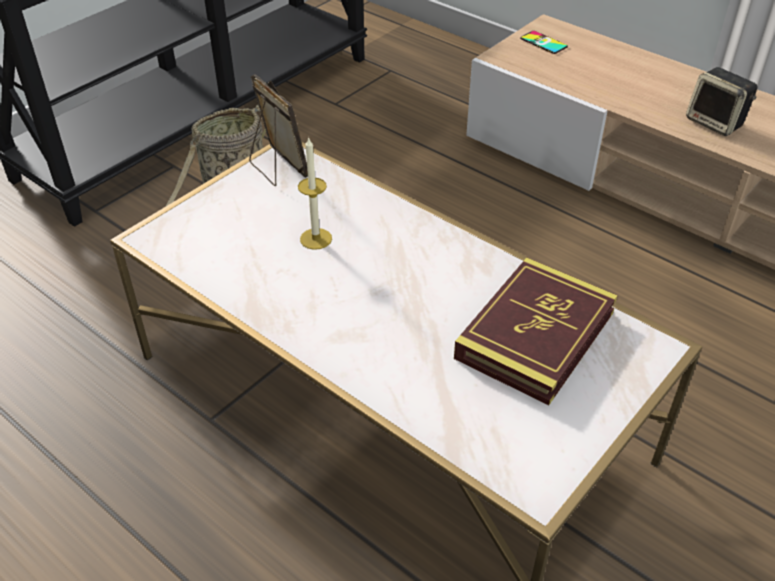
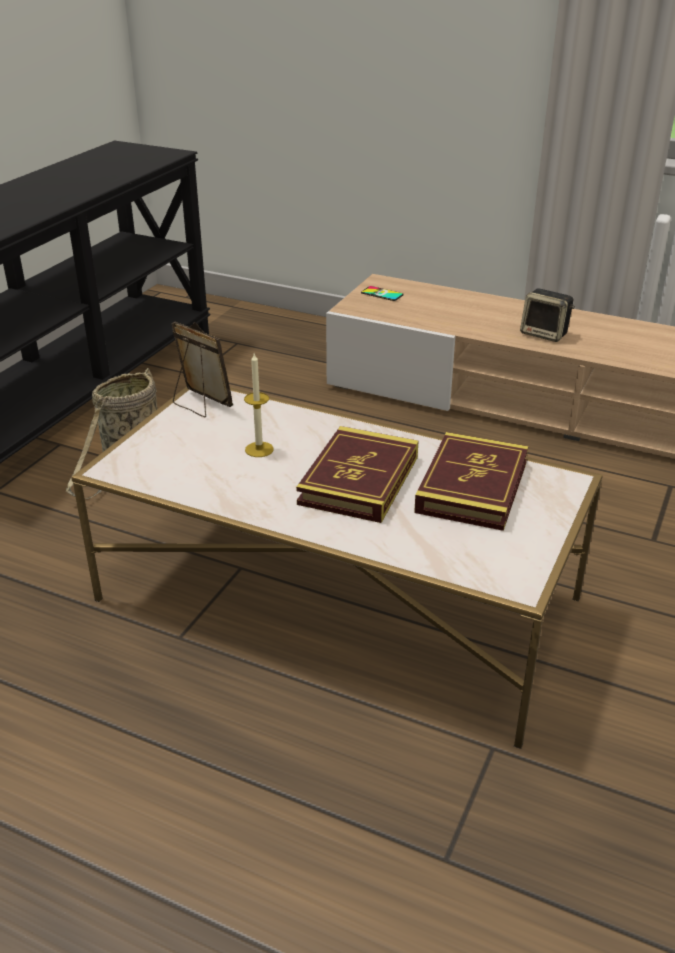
camera: 15 degrees left, 10 degrees down
none -> book [296,426,419,523]

